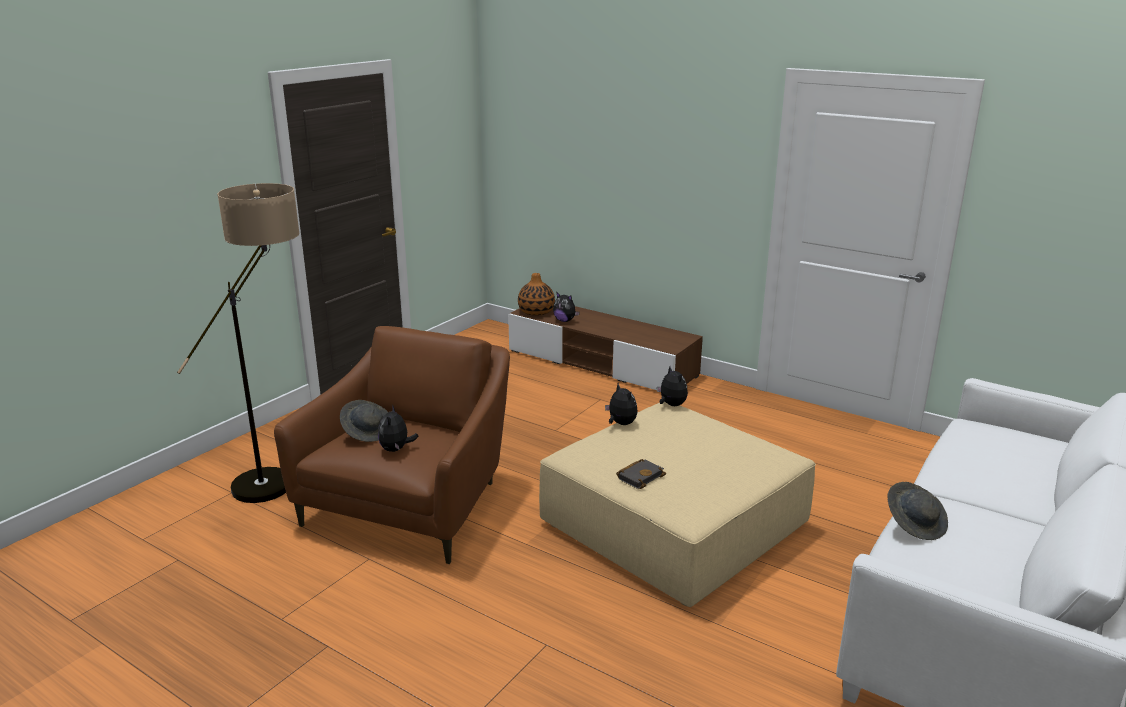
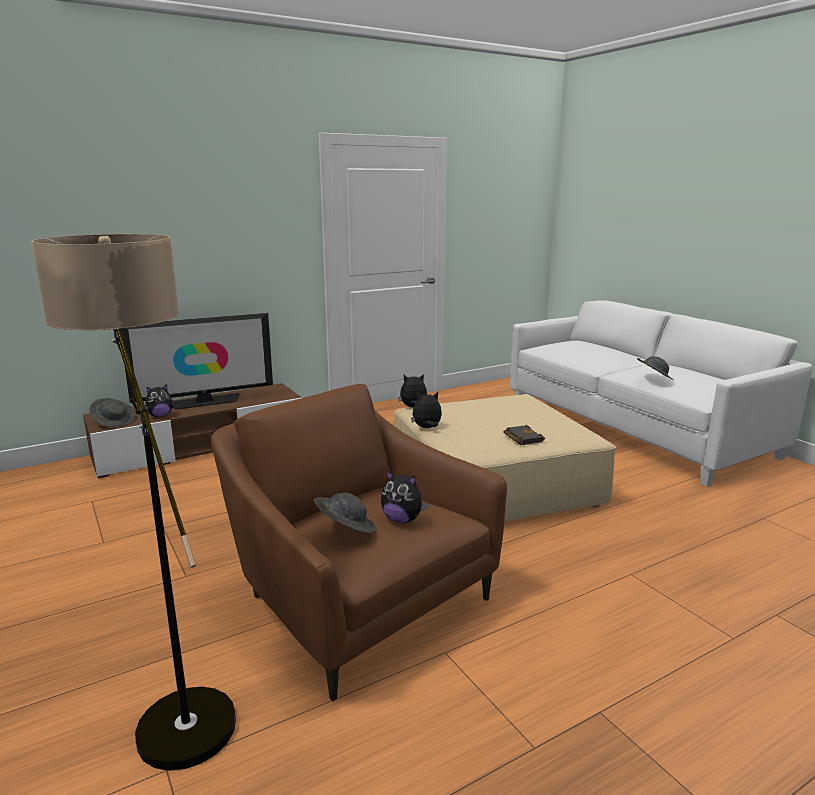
camera: 65 degrees left, 5 degrees down
vase [518,273,555,316] -> grey hat [89,398,135,427]
none -> television [121,313,273,410]

